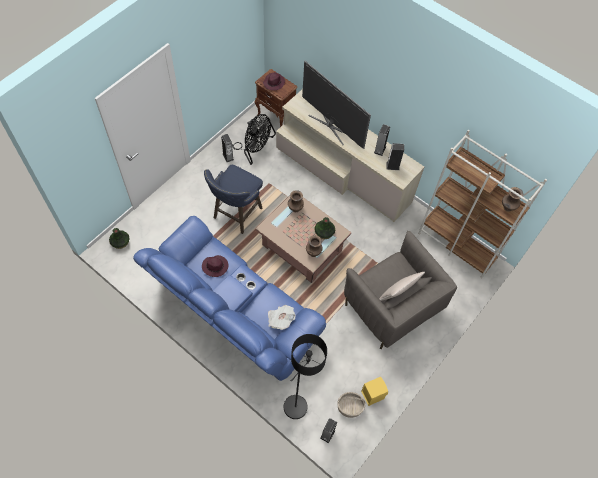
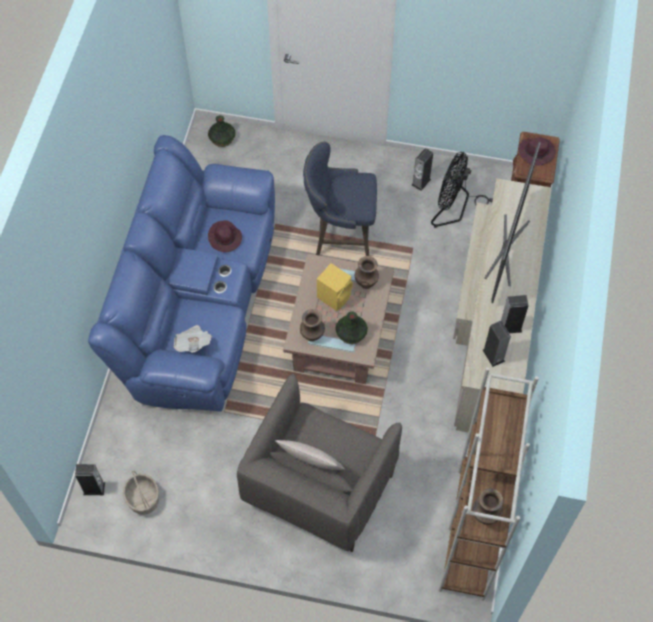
camera: 65 degrees right, 0 degrees up
black fan [232,114,276,165] -> black fan turned 105 degrees clockwise [431,152,493,228]
black floor lamp [284,334,327,419] -> none
yellow speaker [361,377,388,406] -> yellow speaker moved to [317,263,353,311]

